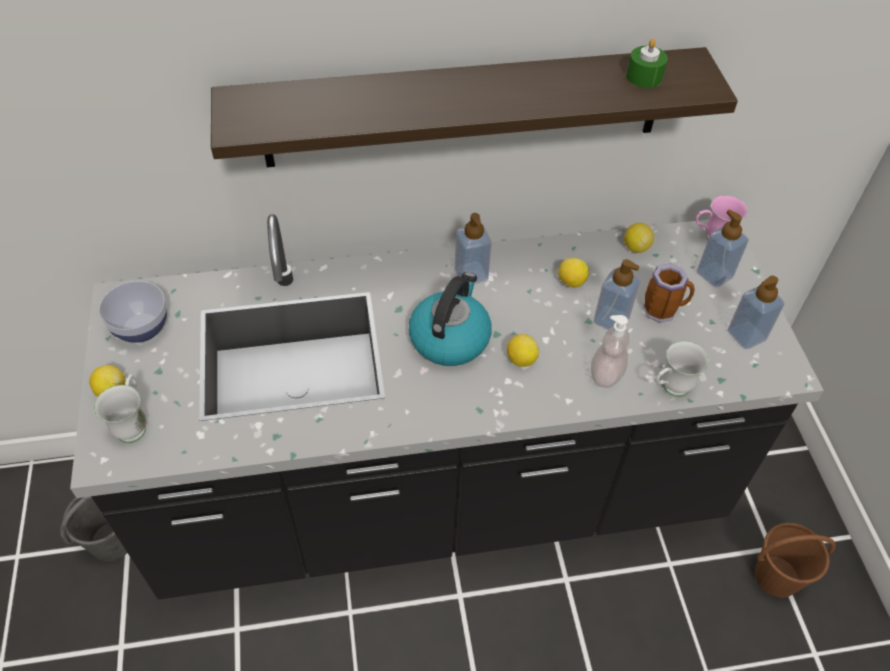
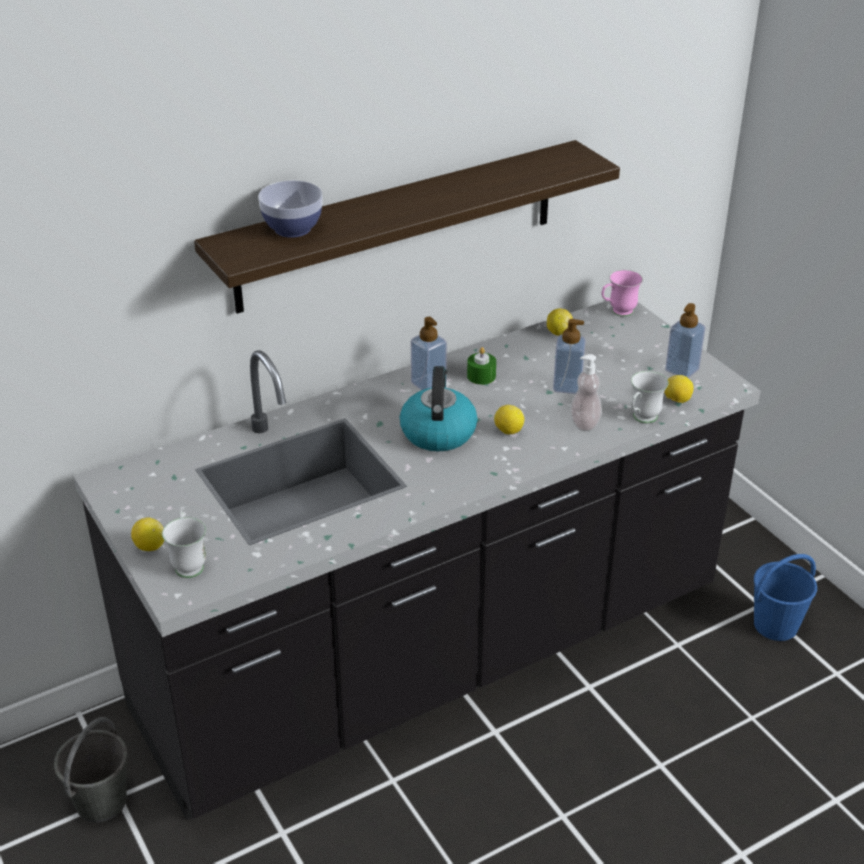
camera: 20 degrees left, 15 degrees down
bowl [99,281,167,343] -> bowl moved to [258,180,323,238]
lemon [558,258,589,288] -> lemon moved to [664,375,694,403]
green candle [626,38,668,88] -> green candle moved to [467,347,496,385]
mug [643,263,695,323] -> none
soap dispenser [697,209,749,288] -> none
brown bucket [755,523,836,598] -> blue bucket [754,554,817,641]

